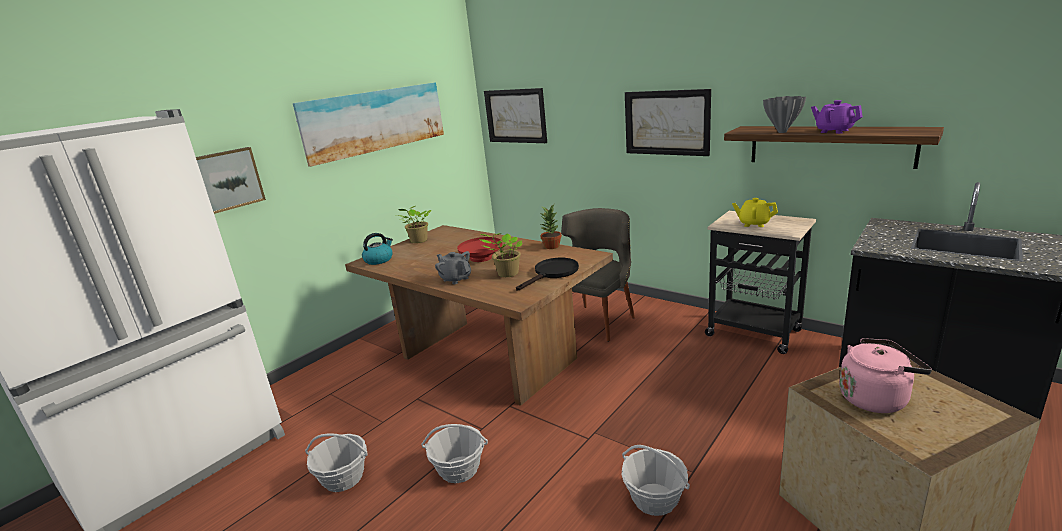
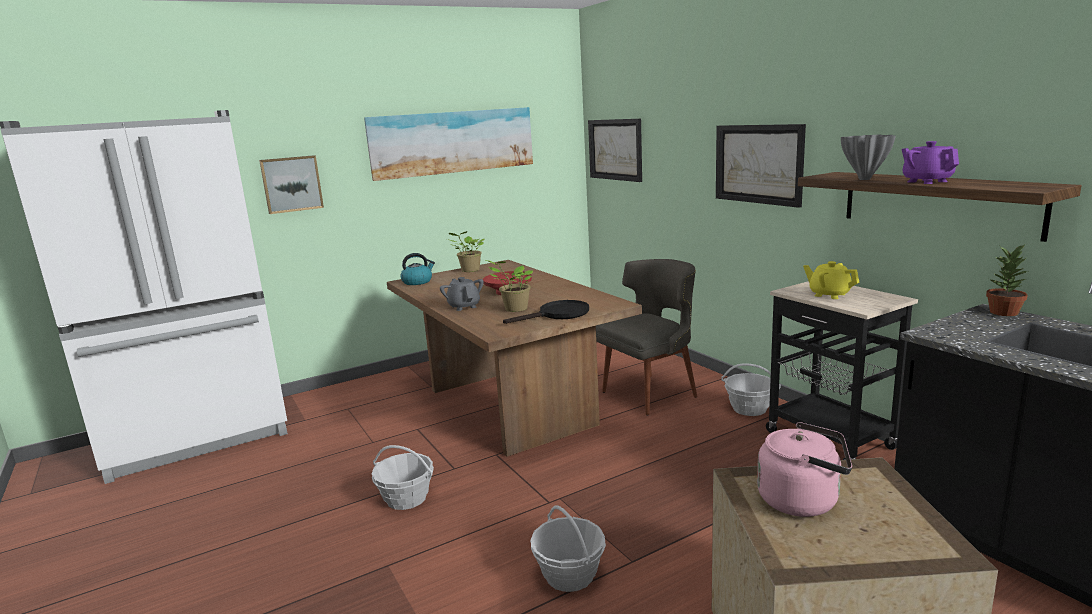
camera: 20 degrees right, 5 degrees down
basket [305,433,368,492] -> basket moved to [721,363,781,416]
potted plant [540,205,562,249] -> potted plant moved to [986,245,1029,316]

